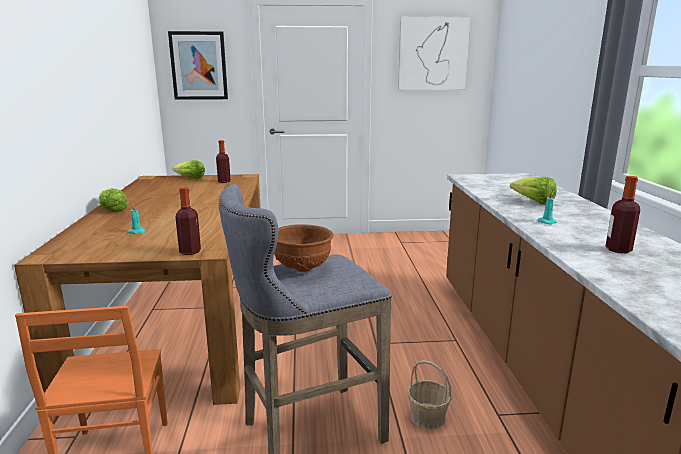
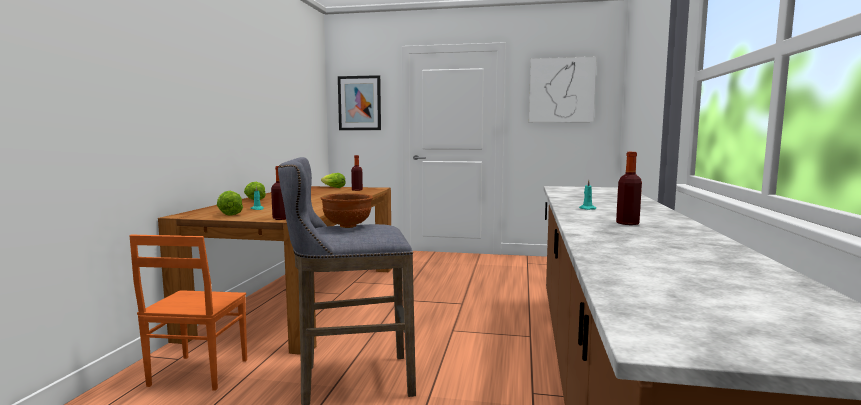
camera: 15 degrees right, 10 degrees down
basket [407,360,452,429] -> none
lettuce [510,177,557,205] -> lettuce moved to [217,191,243,216]

